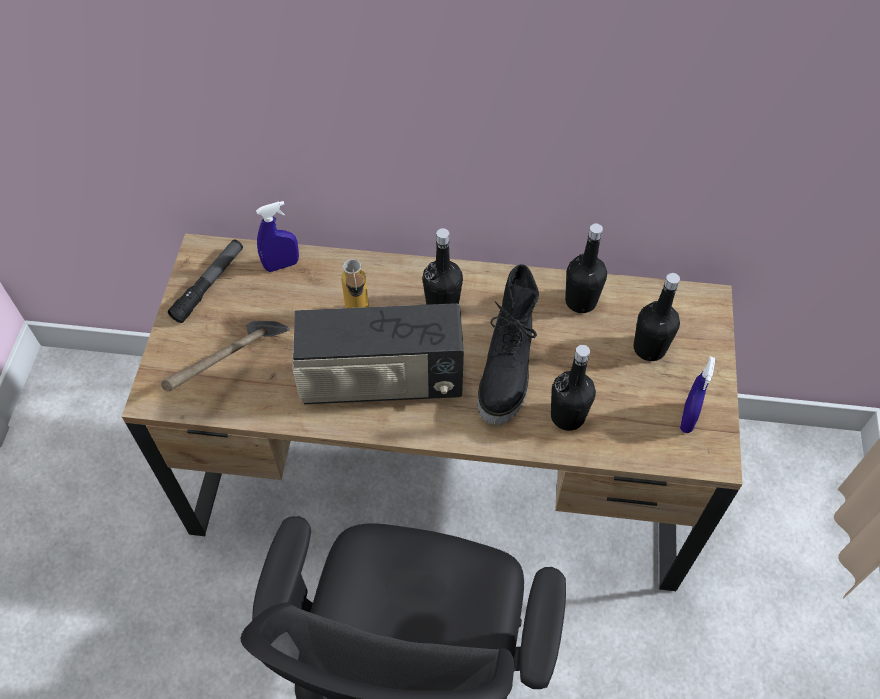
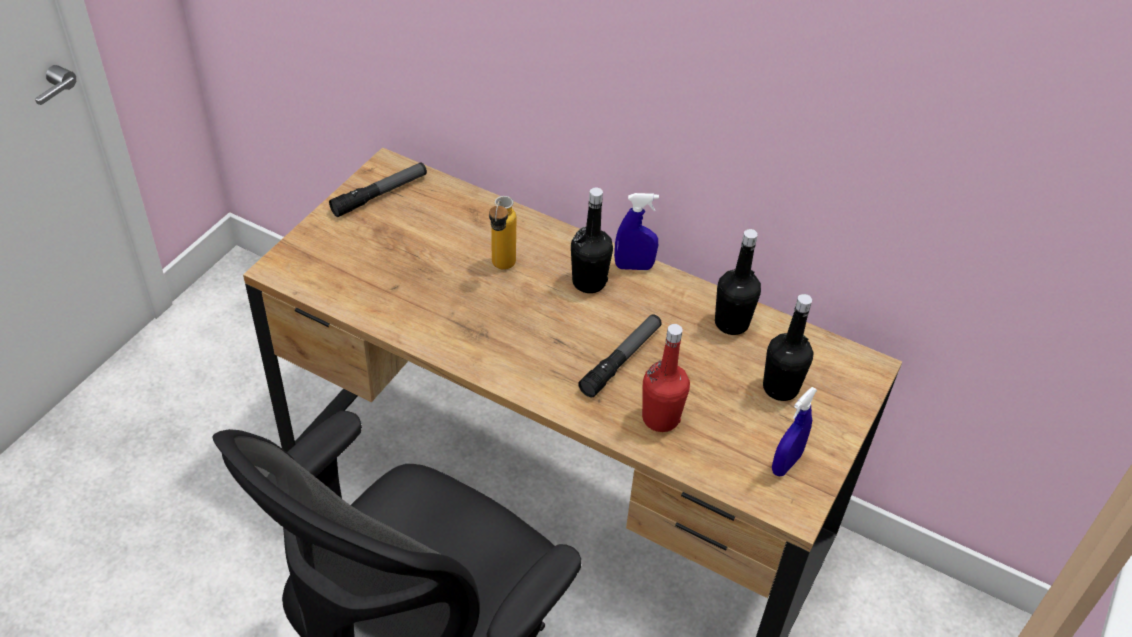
camera: 20 degrees right, 10 degrees down
hammer [161,321,290,391] -> none
blue spray bottle [256,201,299,272] -> blue spray bottle moved to [614,193,659,270]
radio [292,303,464,404] -> none
black boot [477,264,539,425] -> flashlight [578,314,662,398]
black bottle [551,345,596,431] -> red bottle [642,324,690,432]

